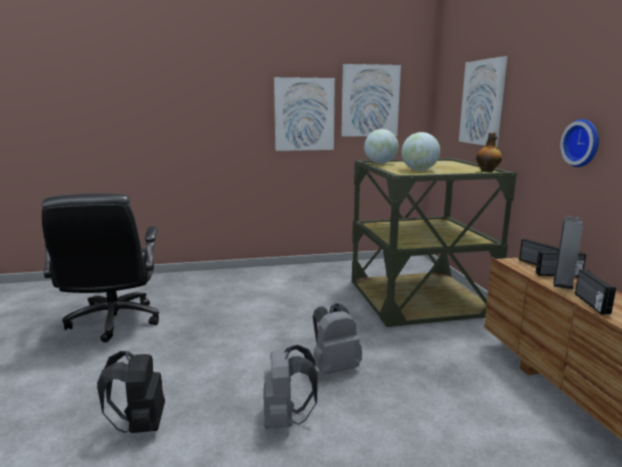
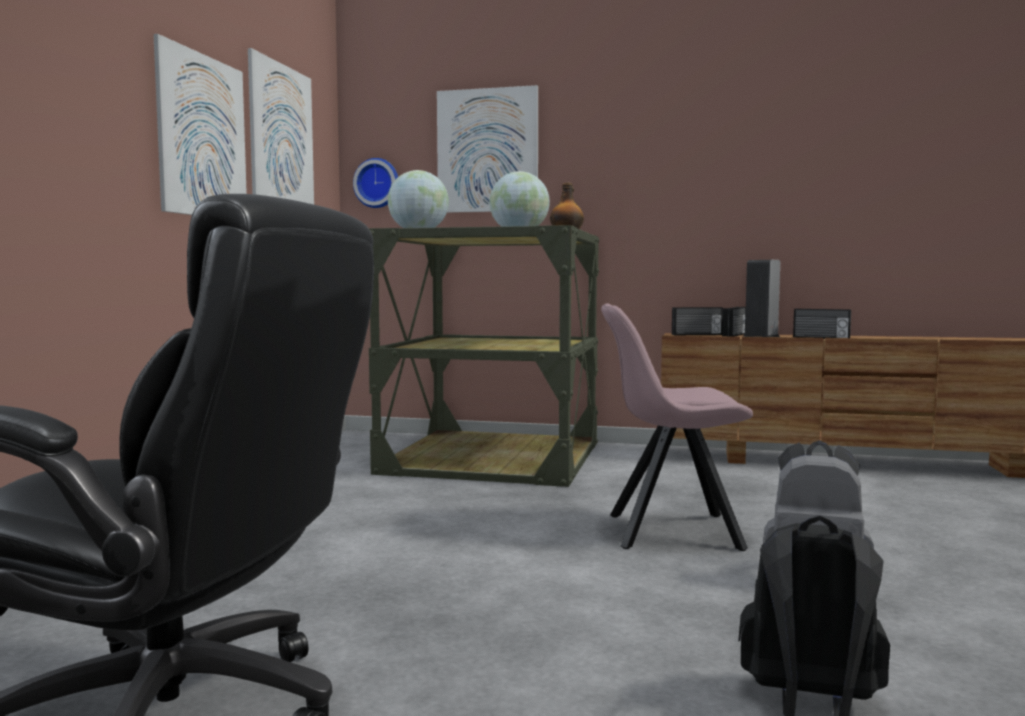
camera: 65 degrees left, 10 degrees down
grey backpack [313,303,362,375] -> pink chair [601,303,753,551]
wall clock [560,119,599,167] -> wall clock moved to [353,158,398,208]

